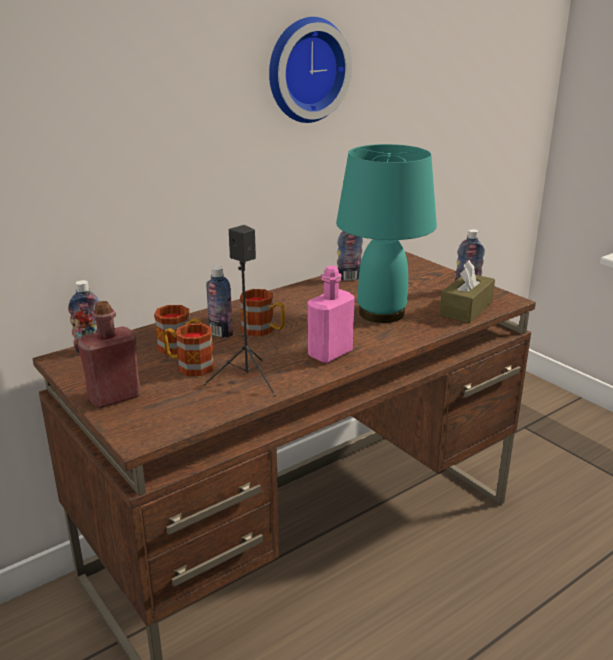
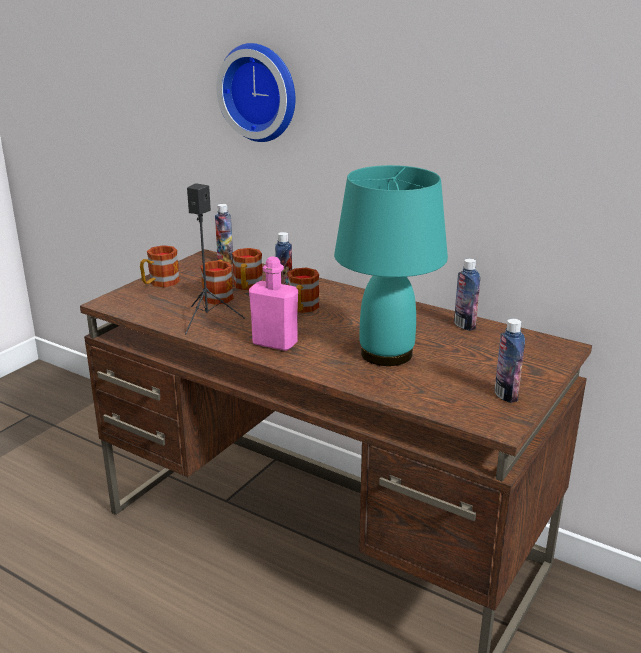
camera: 70 degrees right, 0 degrees up
red bottle [78,301,141,408] -> mug [140,245,180,287]
wall clock [269,17,352,123] -> wall clock moved to [216,43,295,142]
brown tissue box [439,260,495,323] -> none

